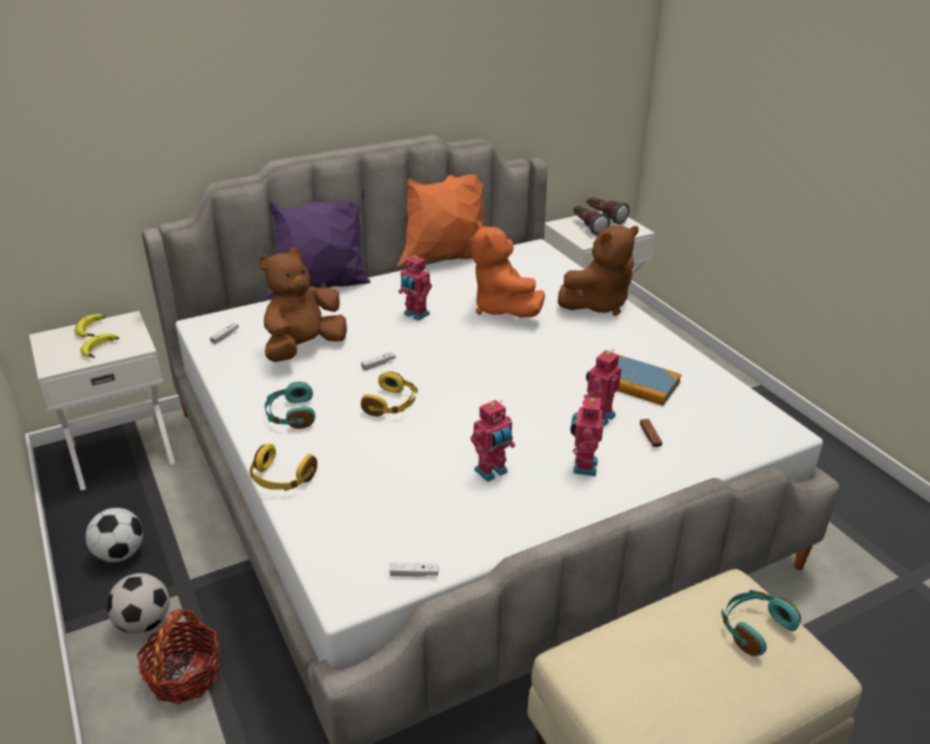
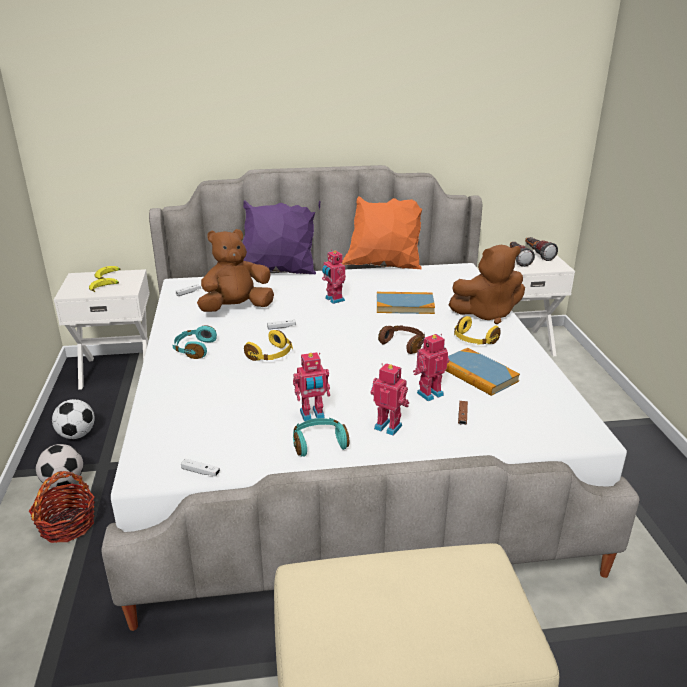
camera: 20 degrees right, 5 degrees down
yellow headphones [250,444,317,491] -> yellow headphones moved to [454,316,501,345]
orange plush toy [471,222,545,317] -> book [377,292,435,314]
toy robot [570,394,604,476] -> toy robot turned 90 degrees clockwise [371,363,409,436]
turquoise headphones [721,590,801,656] -> turquoise headphones moved to [293,418,349,457]
none -> brown headphones [378,325,425,354]

